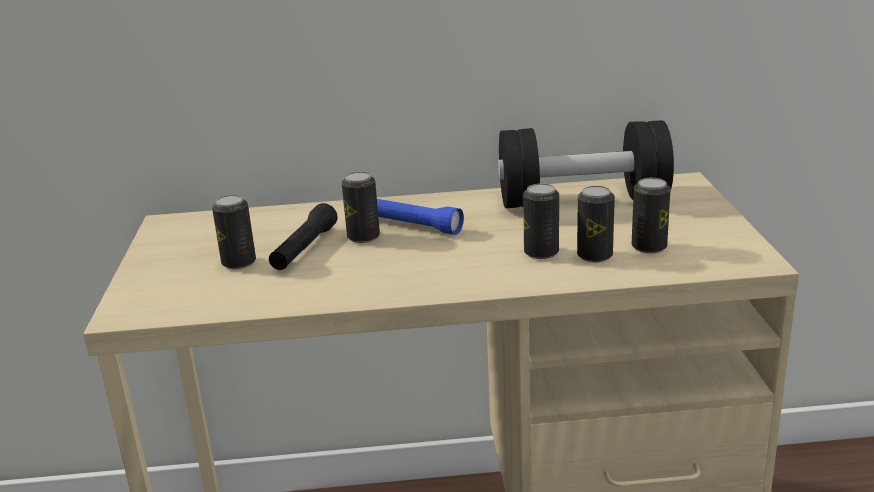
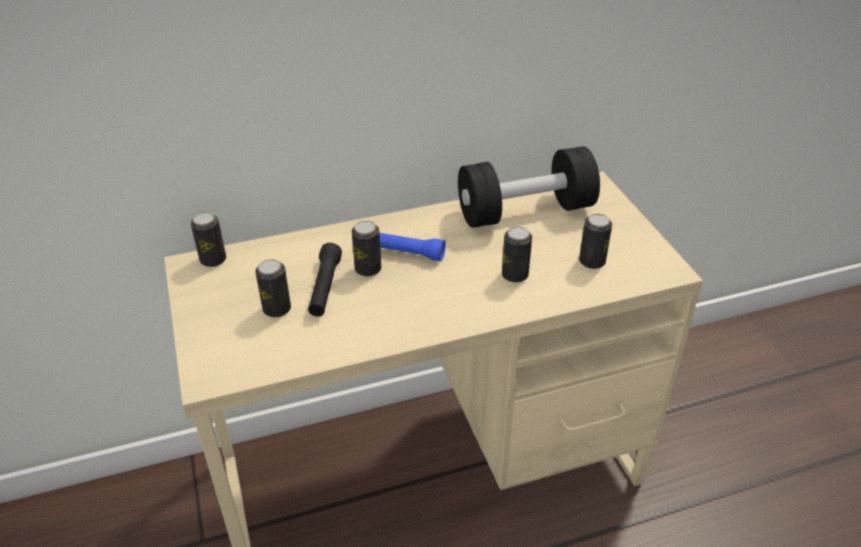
camera: 15 degrees left, 15 degrees up
can [577,186,615,262] -> can moved to [191,212,226,267]

